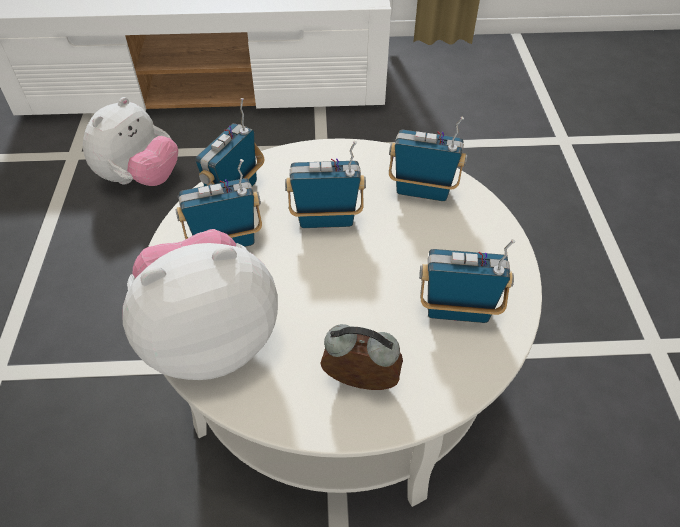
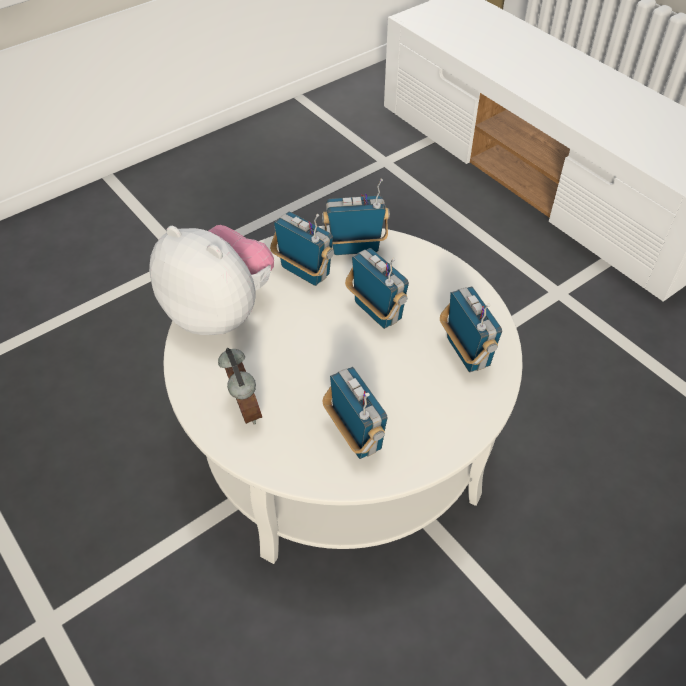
camera: 55 degrees right, 0 degrees up
plush toy [83,97,178,186] -> none

